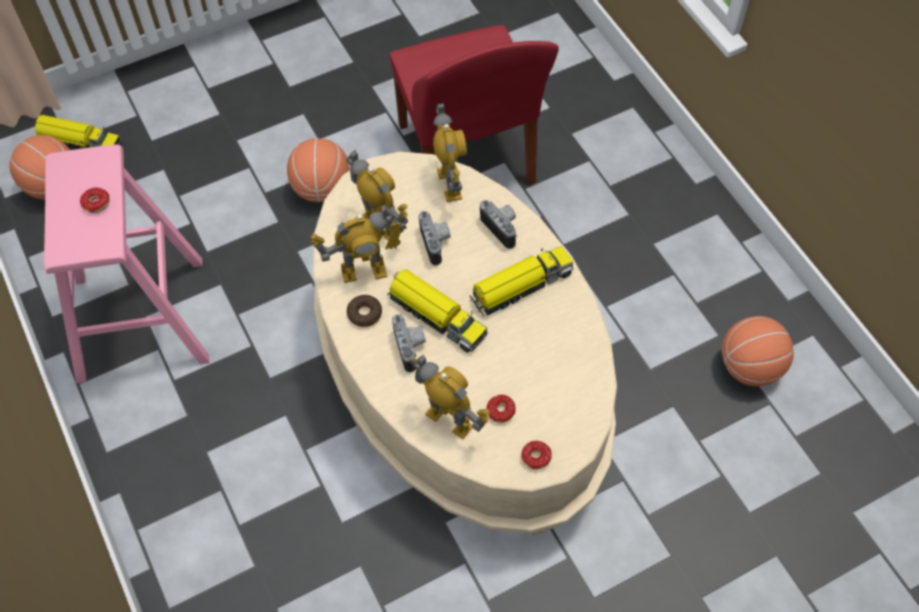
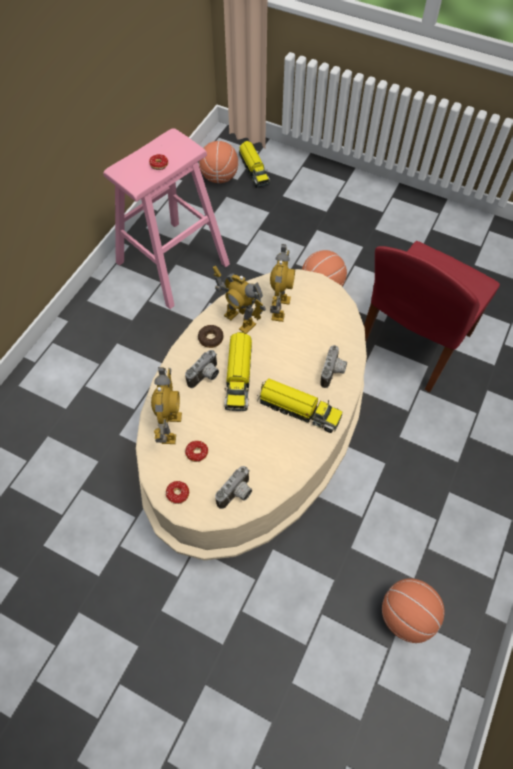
camera: 55 degrees right, 0 degrees up
camera [419,211,451,266] -> camera moved to [215,466,252,509]
toy robot [433,103,467,202] -> none

